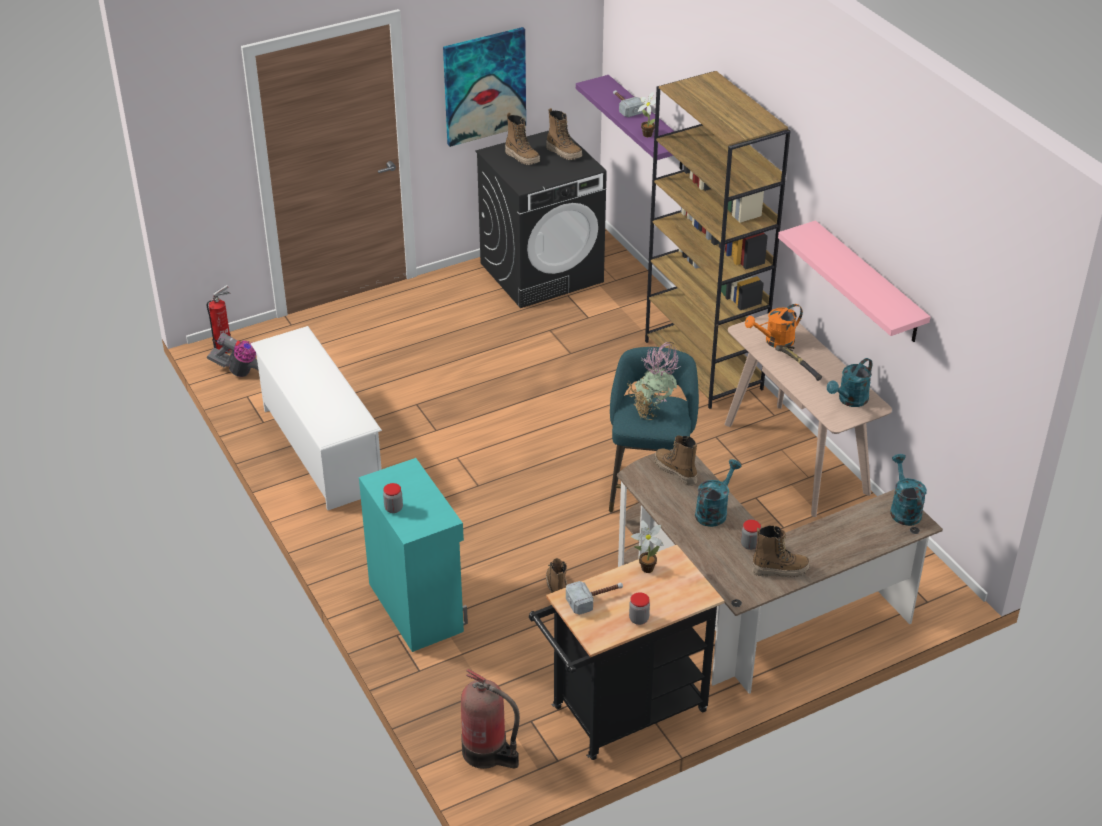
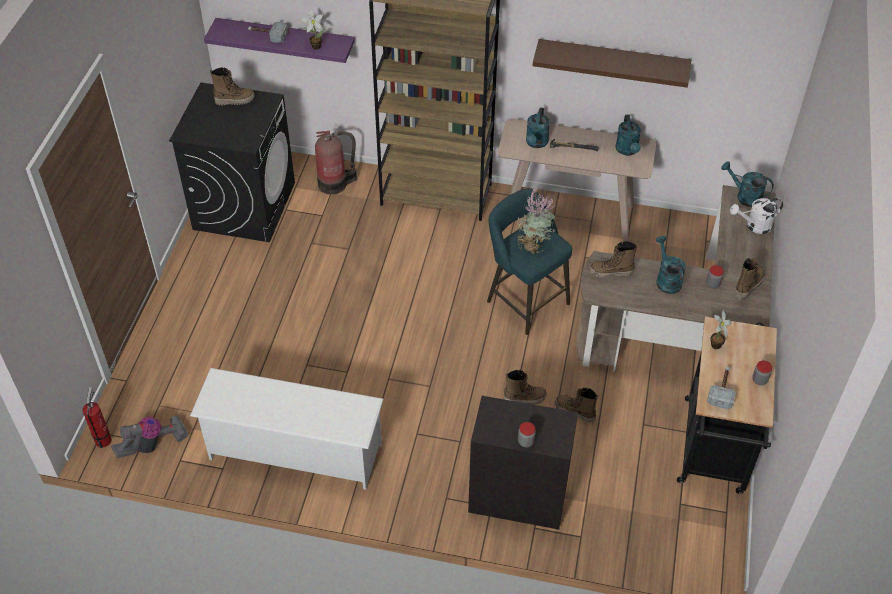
camera: 50 degrees left, 10 degrees up
turquoise cabinet [359,458,468,652] -> black cabinet [468,396,578,530]
picture [443,27,526,147] -> none
fire extinguisher [461,669,520,769] -> fire extinguisher moved to [315,131,357,195]
boot [505,112,540,165] -> boot moved to [503,369,546,405]
orange watering can [745,304,803,348] -> turquoise watering can [526,107,550,148]
pink shelf [778,220,930,342] -> brown shelf [533,39,691,88]
none -> white watering can [730,198,783,234]

